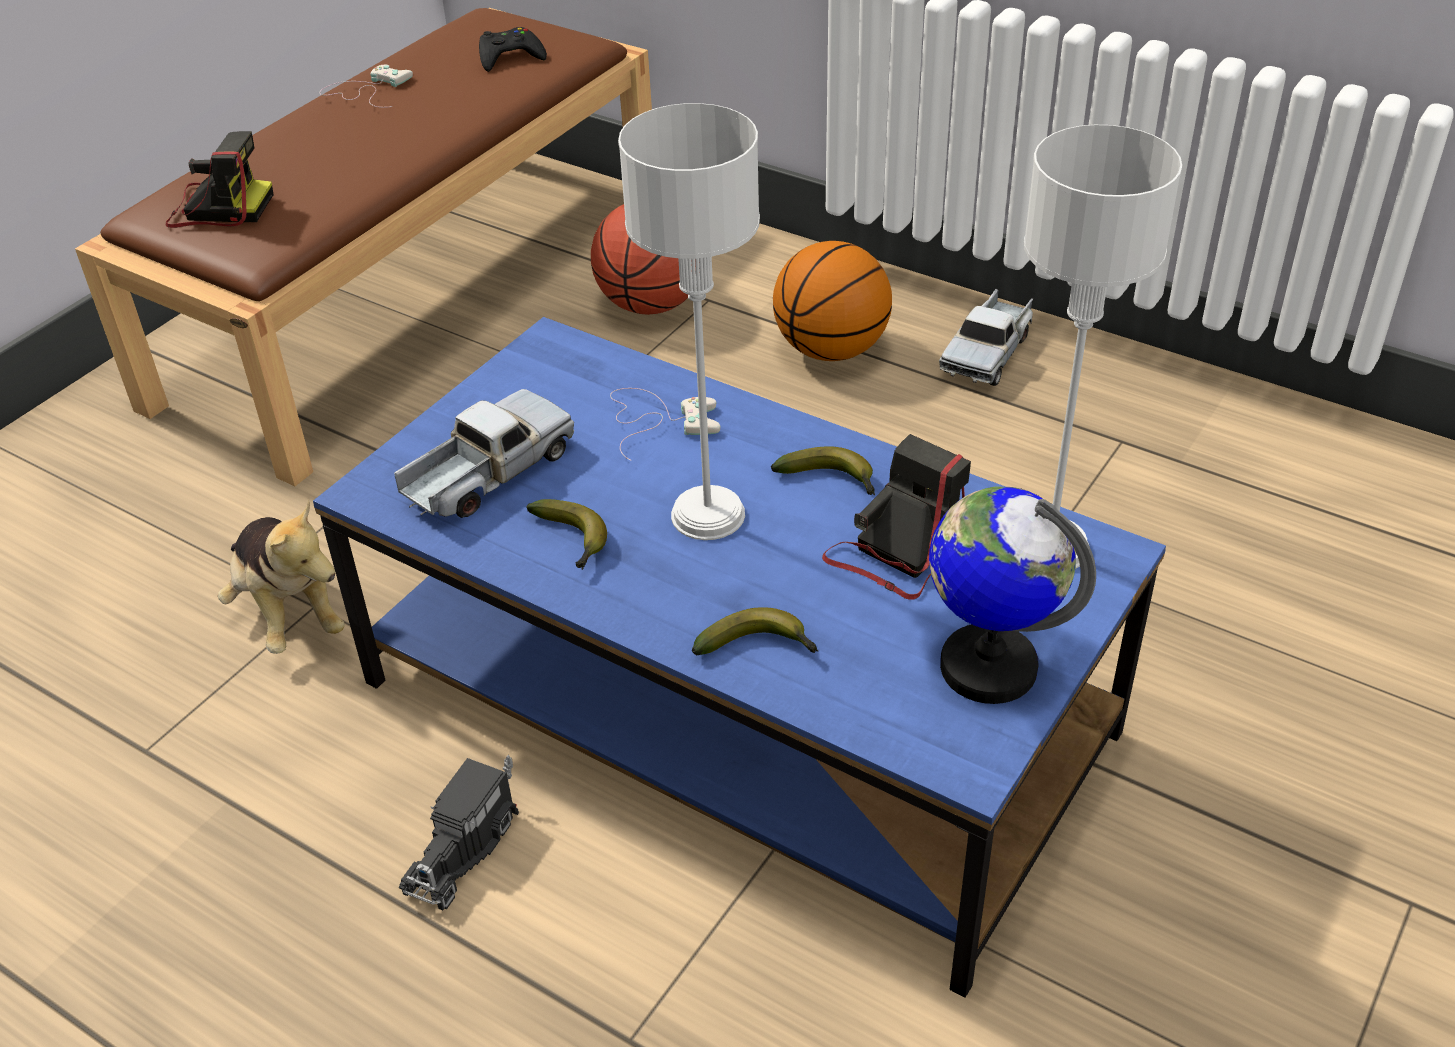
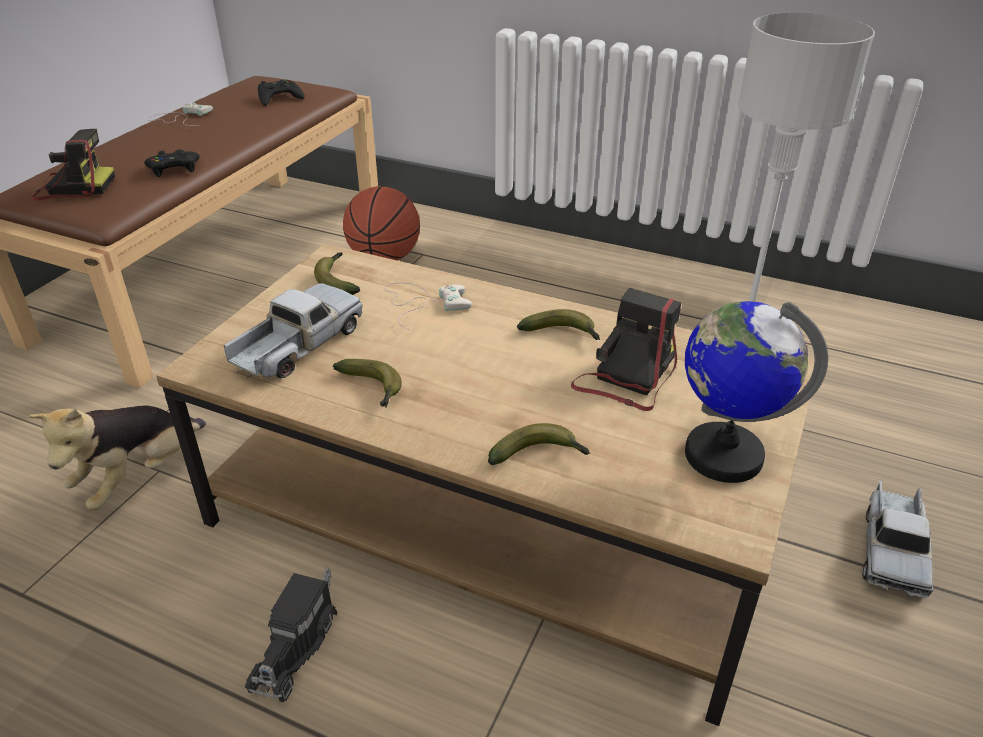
camera: 10 degrees left, 5 degrees down
plush toy [218,500,345,654] -> plush toy turned 75 degrees clockwise [28,405,206,510]
blue coffee table [313,317,1166,998] -> brown coffee table [156,244,814,726]
grey table lamp [618,103,760,540] -> none
basketball [773,241,892,361] -> none
toy truck [939,289,1033,386] -> toy truck moved to [862,480,933,598]
none -> black game controller [144,150,199,177]
none -> banana [314,252,360,295]

